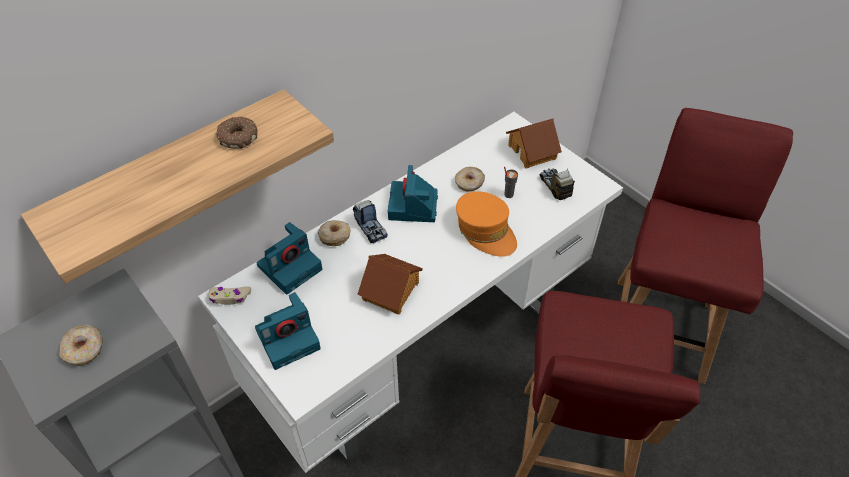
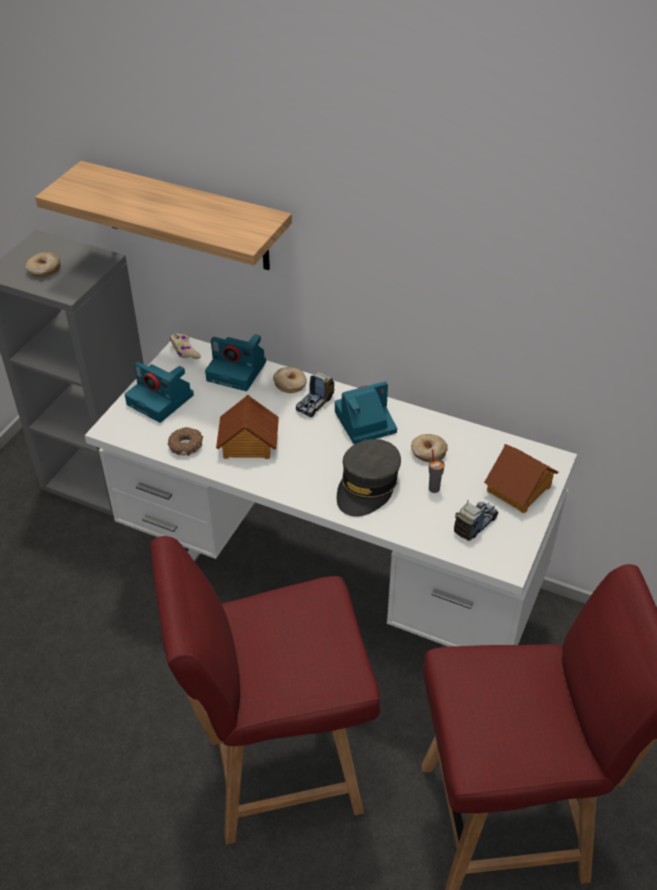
camera: 65 degrees right, 5 degrees down
donut [216,117,258,149] -> donut moved to [168,427,203,456]
orange cap [456,191,517,257] -> grey cap [337,439,401,517]

